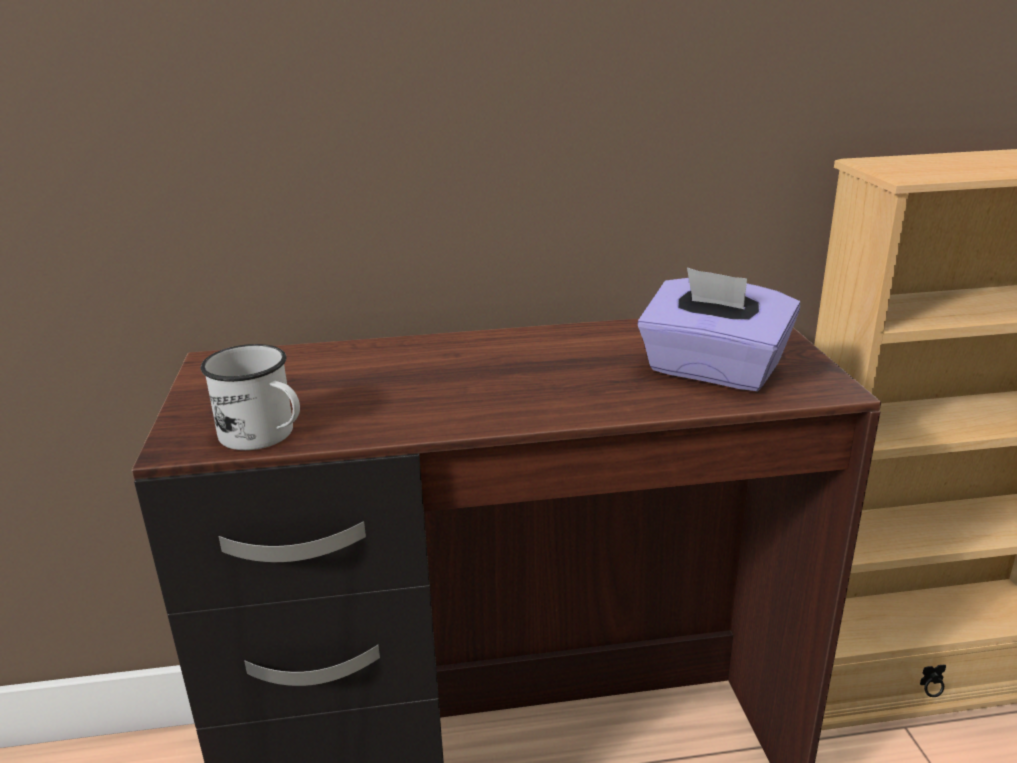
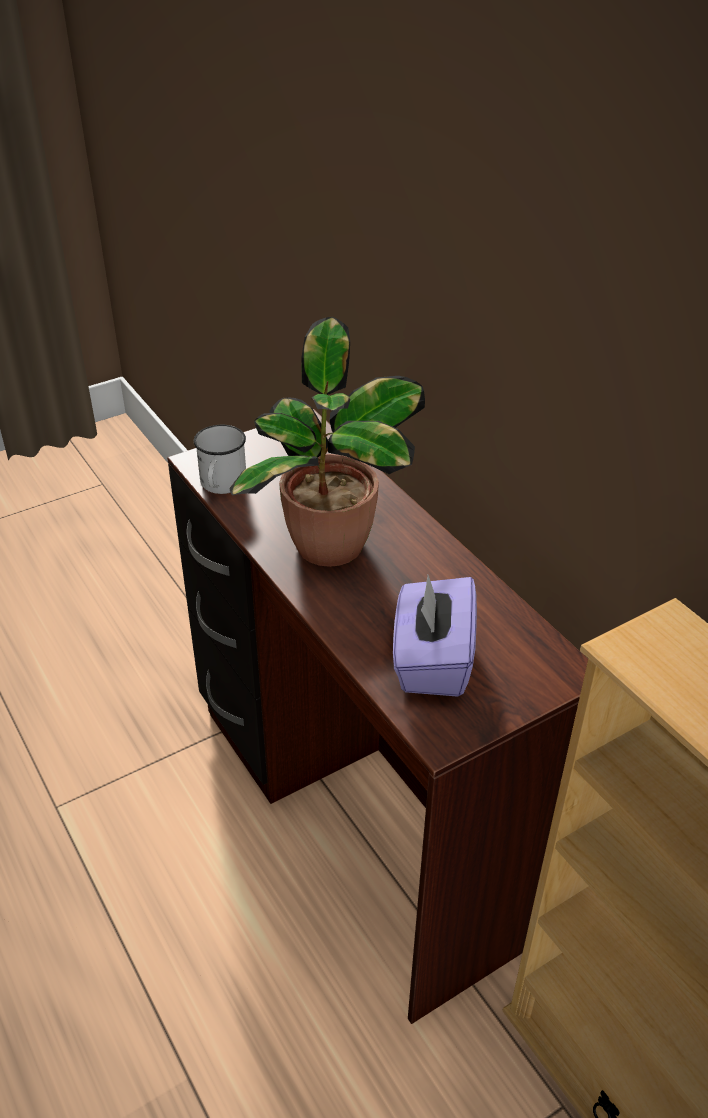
camera: 65 degrees right, 15 degrees up
none -> potted plant [230,317,425,567]

